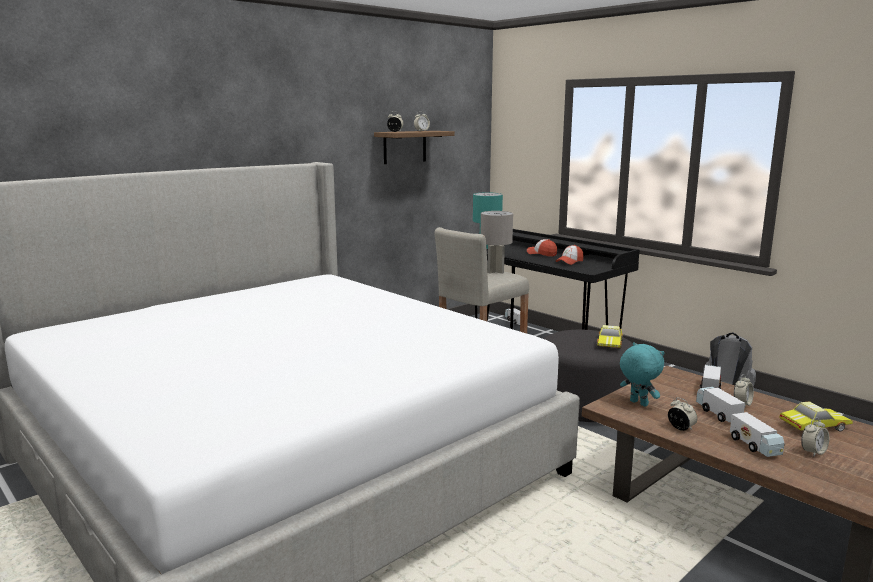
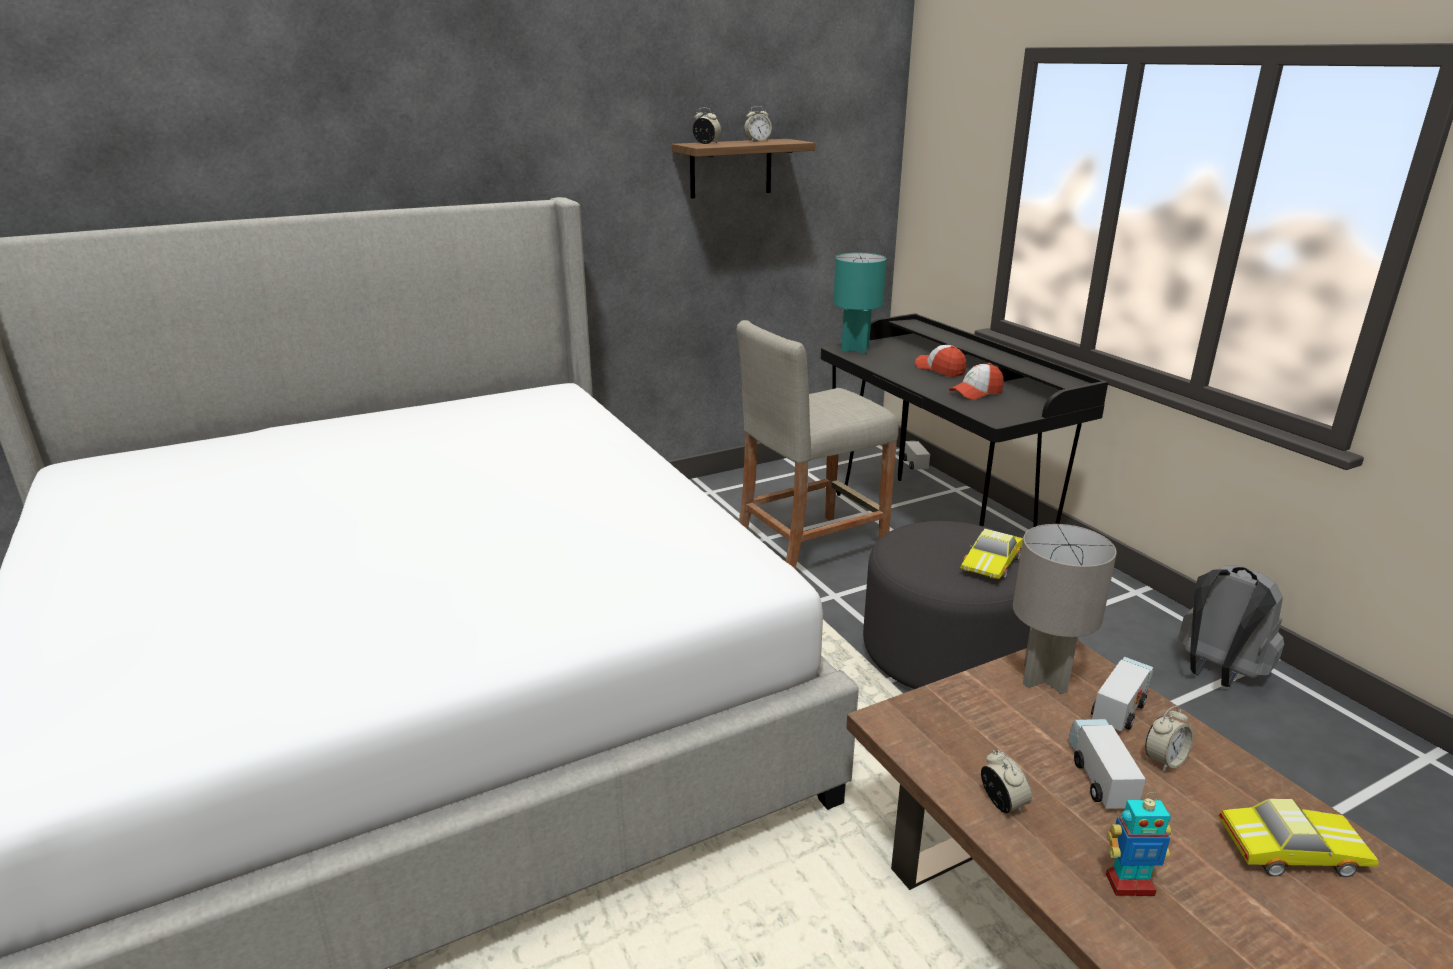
camera: 15 degrees right, 10 degrees up
grey table lamp [481,211,513,274] -> grey table lamp moved to [1013,524,1117,694]
turquoise plush toy [620,342,665,407] -> none
toy truck [730,412,785,457] -> toy robot [1106,792,1171,896]
alarm clock [801,417,829,457] -> none

